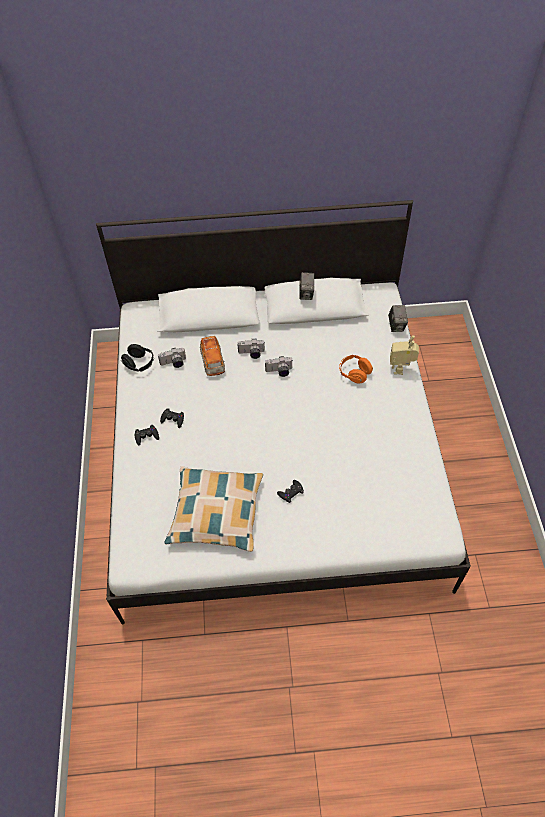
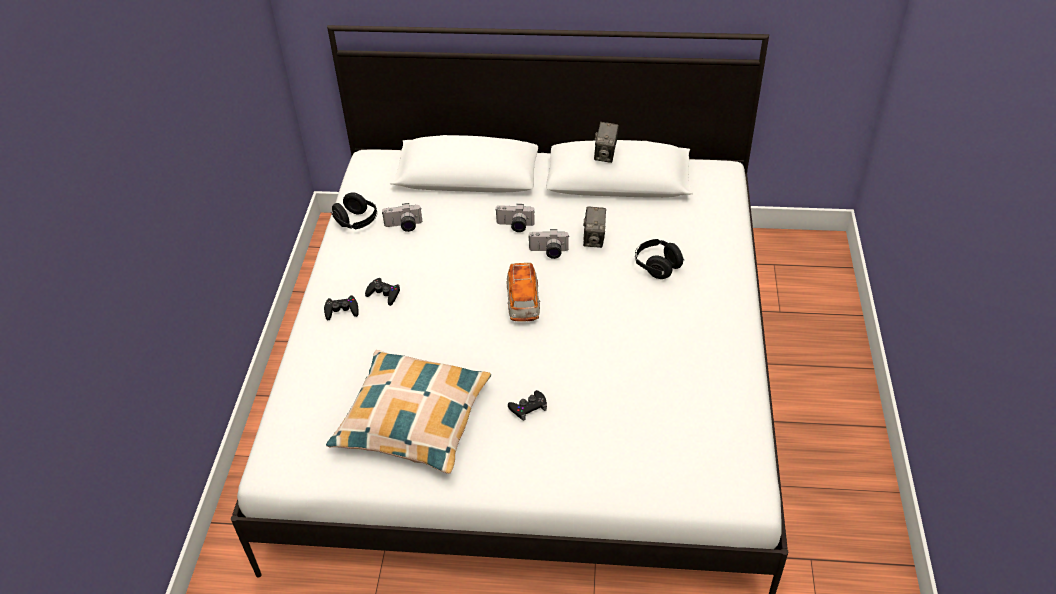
camera: 10 degrees right, 10 degrees down
toy car [200,336,225,376] -> toy car moved to [506,263,540,322]
orange headphones [339,355,373,383] -> black headphones [635,239,684,279]
camera [388,305,408,332] -> camera moved to [583,206,606,248]
toy robot [390,335,419,375] -> none

